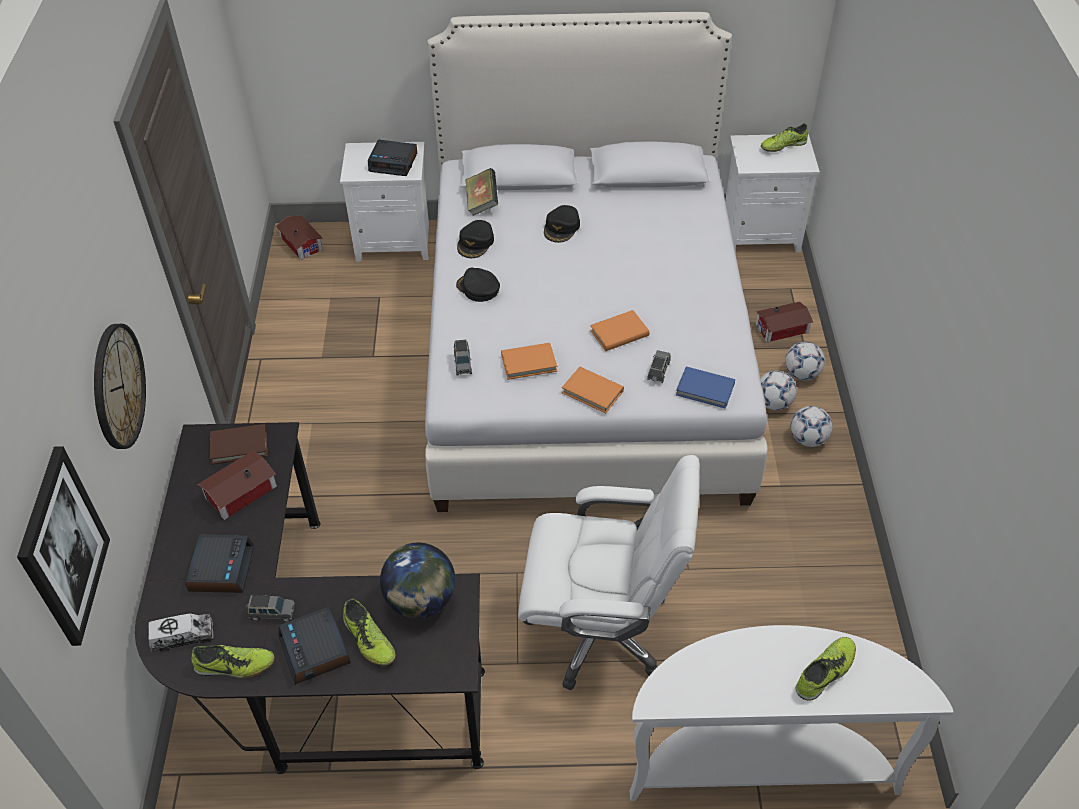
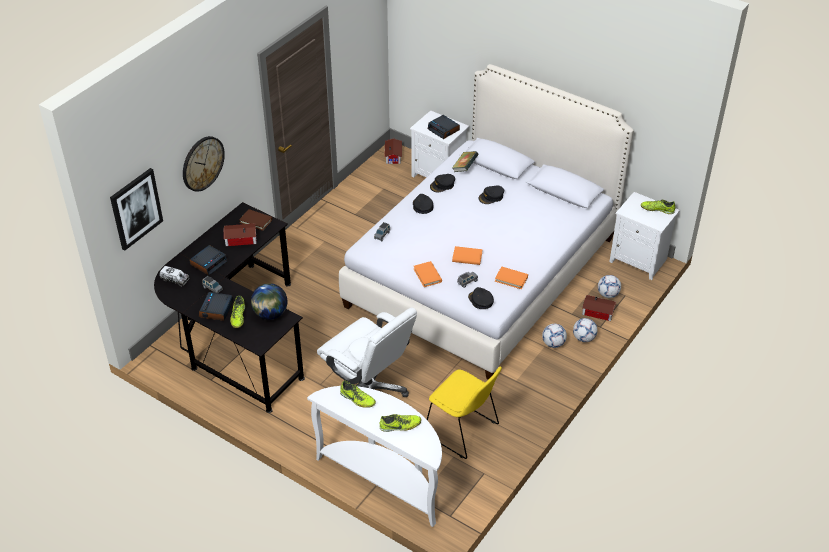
camera: 35 degrees right, 5 degrees down
shoe [191,645,275,678] -> shoe moved to [340,380,376,408]
orange book [501,343,557,380] -> orange book moved to [495,267,528,289]
blue book [676,367,735,409] -> black cap [468,287,494,309]
football [790,406,833,447] -> football moved to [598,275,621,298]
none -> yellow chair [427,367,502,459]

